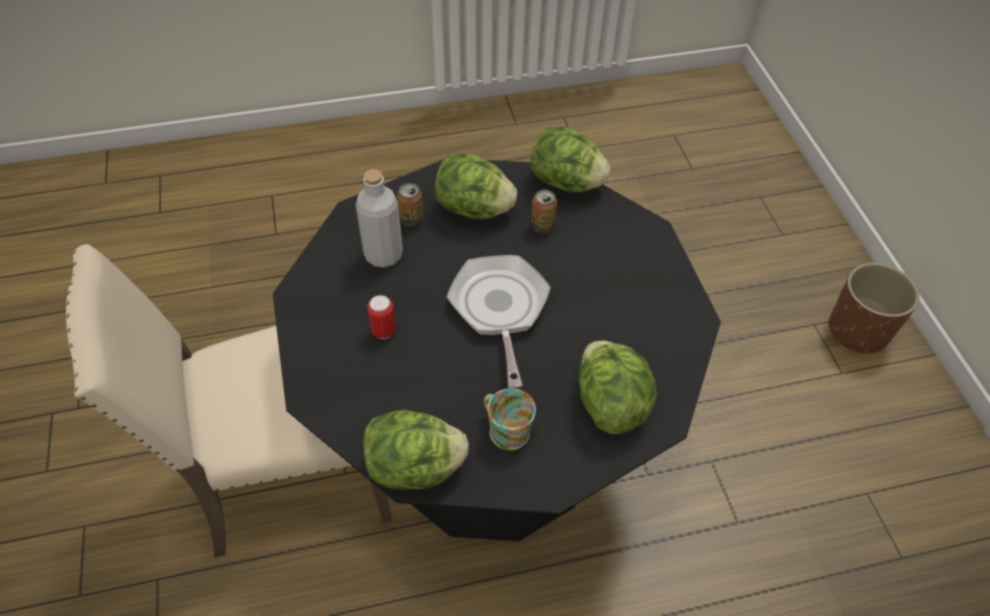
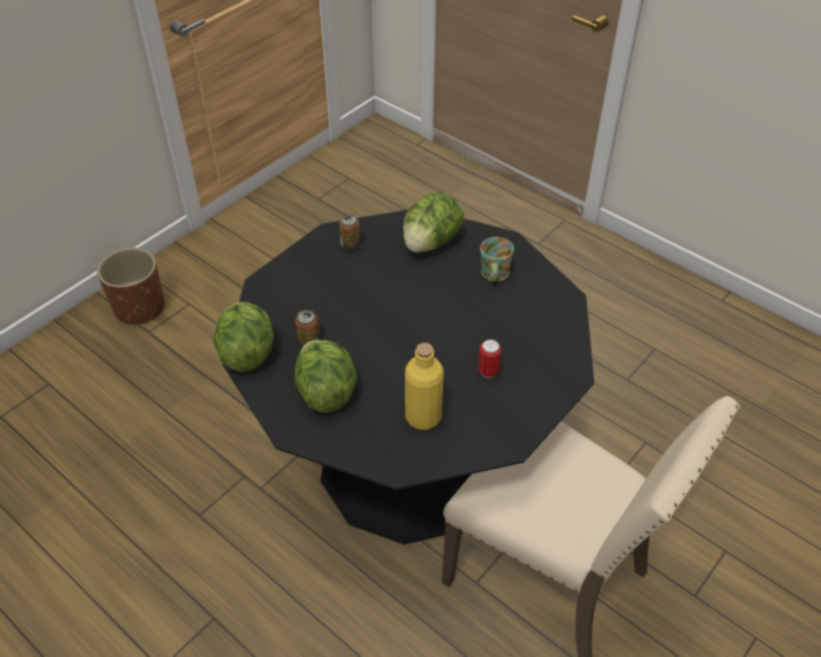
camera: 125 degrees left, 5 degrees down
grey bottle [356,169,403,268] -> yellow bottle [405,343,443,430]
lettuce [363,409,469,490] -> none
can [397,183,424,227] -> can moved to [339,214,360,250]
frying pan [446,255,551,388] -> none

